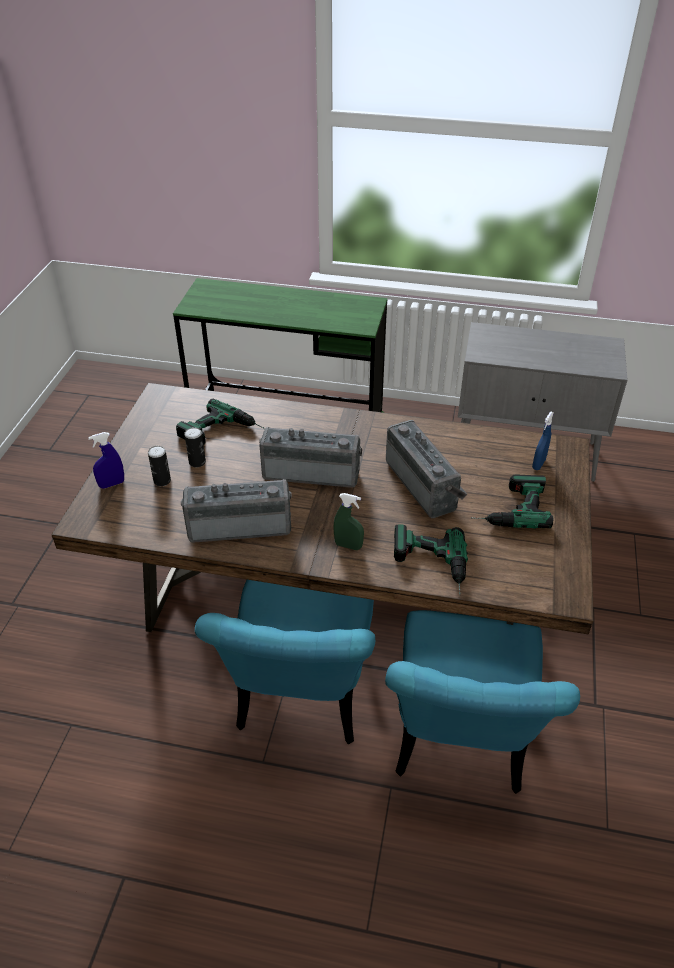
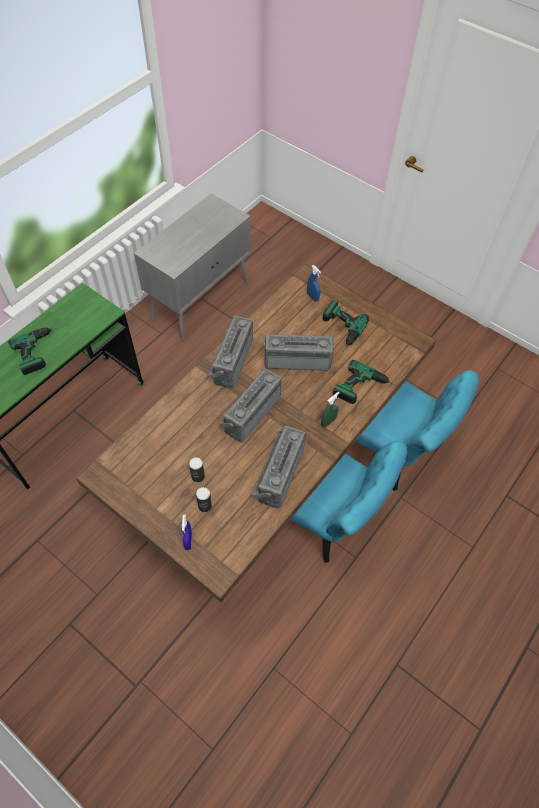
camera: 65 degrees left, 15 degrees up
power drill [176,399,265,445] -> power drill moved to [8,326,60,375]
none -> radio [207,316,253,389]

